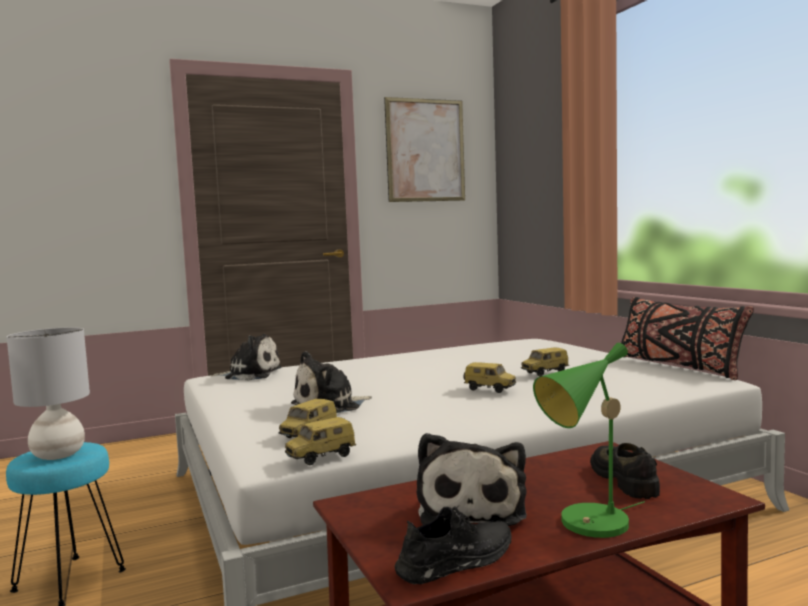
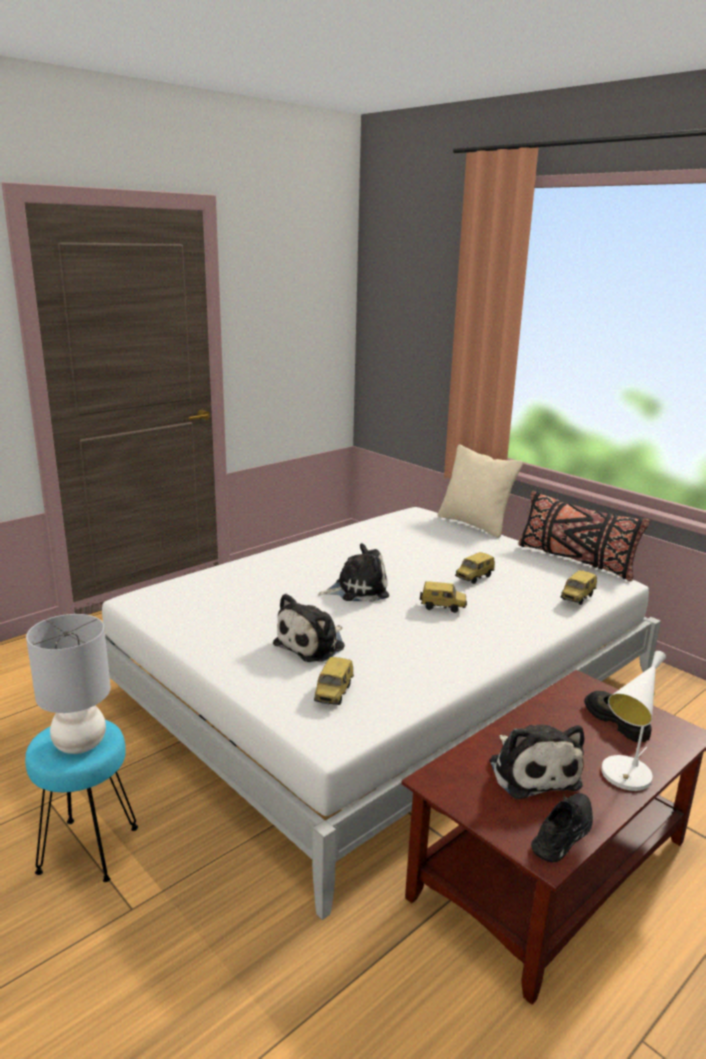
camera: 20 degrees left, 15 degrees up
plush toy [211,334,282,381] -> plush toy moved to [318,543,389,602]
toy car [285,417,356,465] -> toy car moved to [560,570,597,605]
picture [384,97,465,202] -> none
green table lamp [533,343,645,538] -> white table lamp [602,651,666,791]
none -> beige pillow [438,444,523,538]

